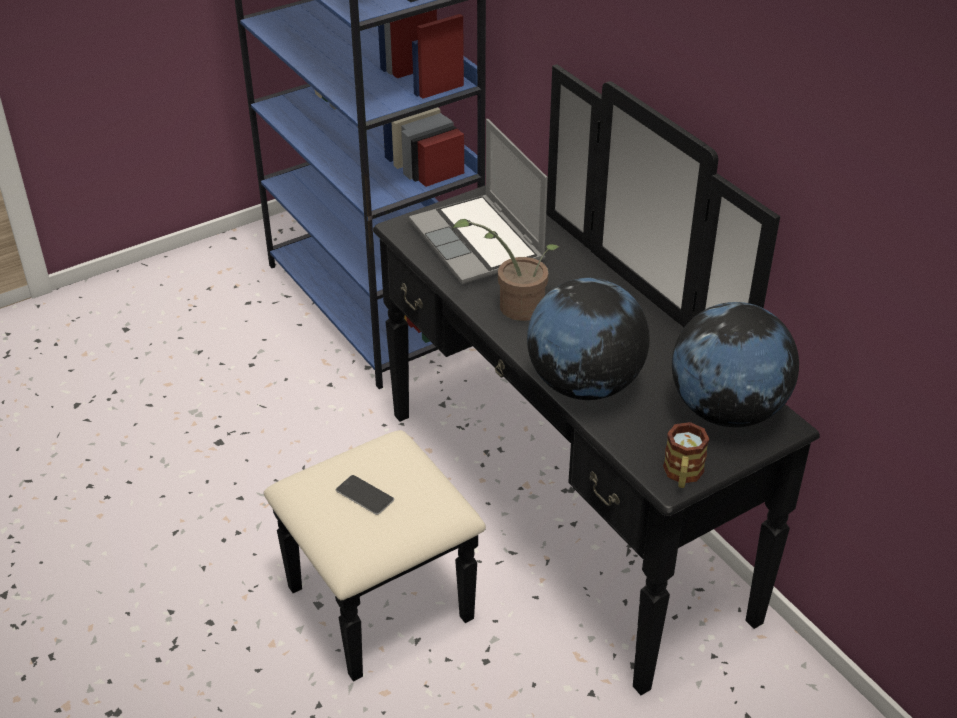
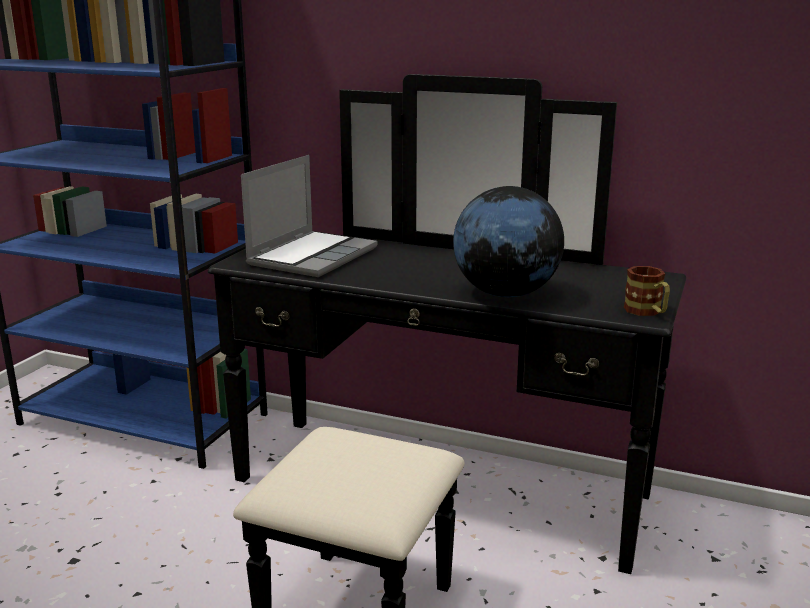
camera: 35 degrees left, 20 degrees down
phone [336,475,394,515] -> none
laptop [409,119,548,284] -> laptop turned 90 degrees counterclockwise [241,155,378,277]
potted plant [452,219,560,321] -> none
globe [672,302,799,427] -> none

